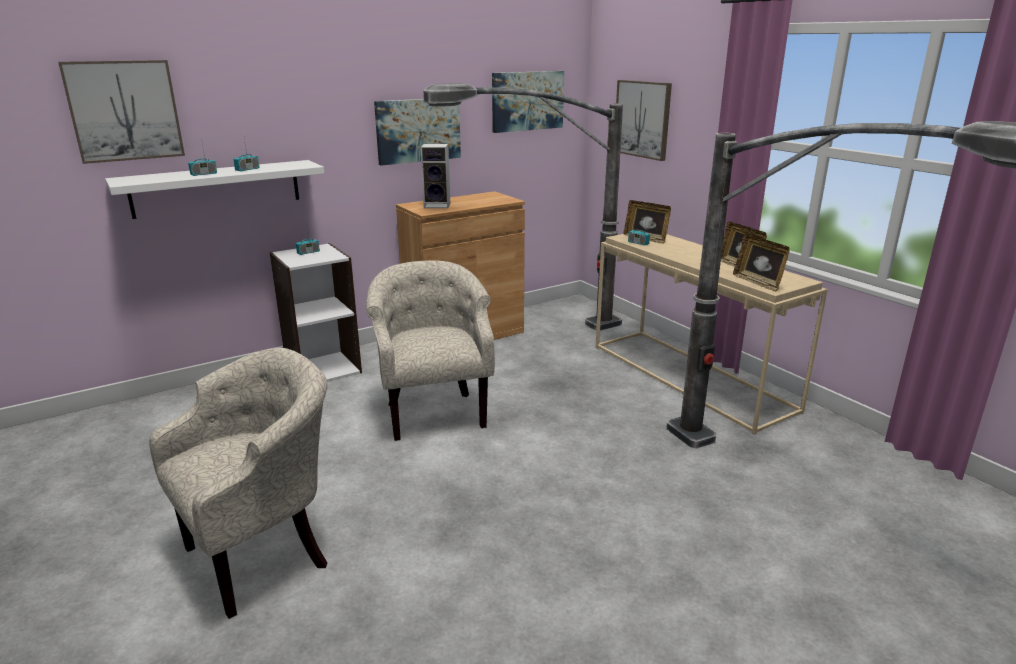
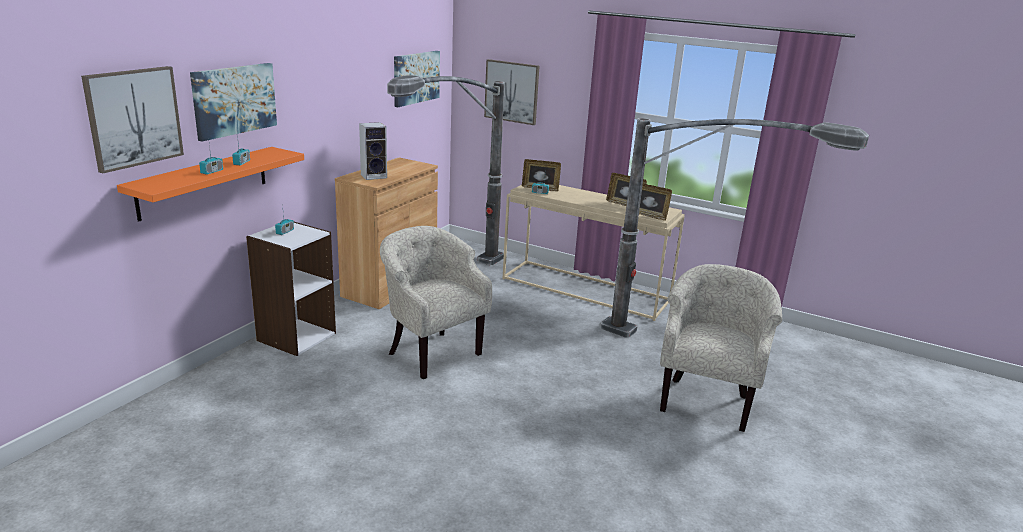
camera: 30 degrees left, 0 degrees up
white shelf [105,160,324,219] -> orange shelf [117,147,304,222]
beige armchair [149,348,327,619] -> beige armchair moved to [660,264,782,432]
picture [374,99,461,166] -> picture moved to [190,63,277,141]

